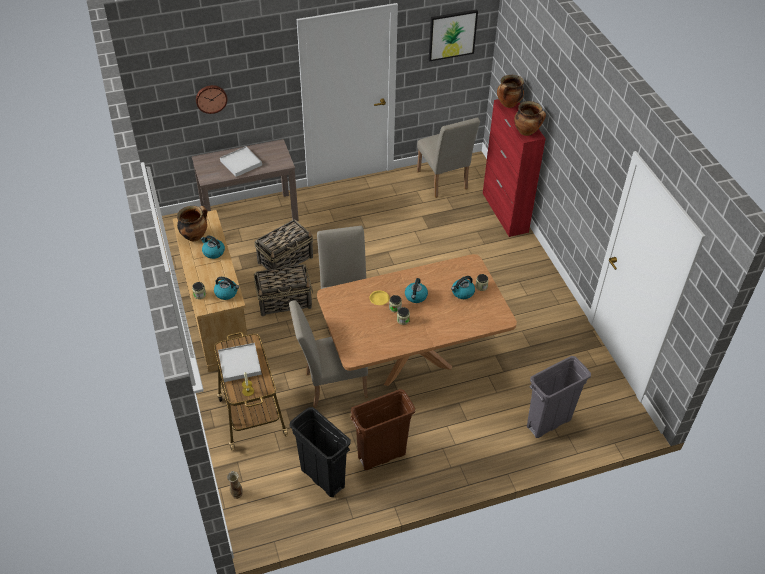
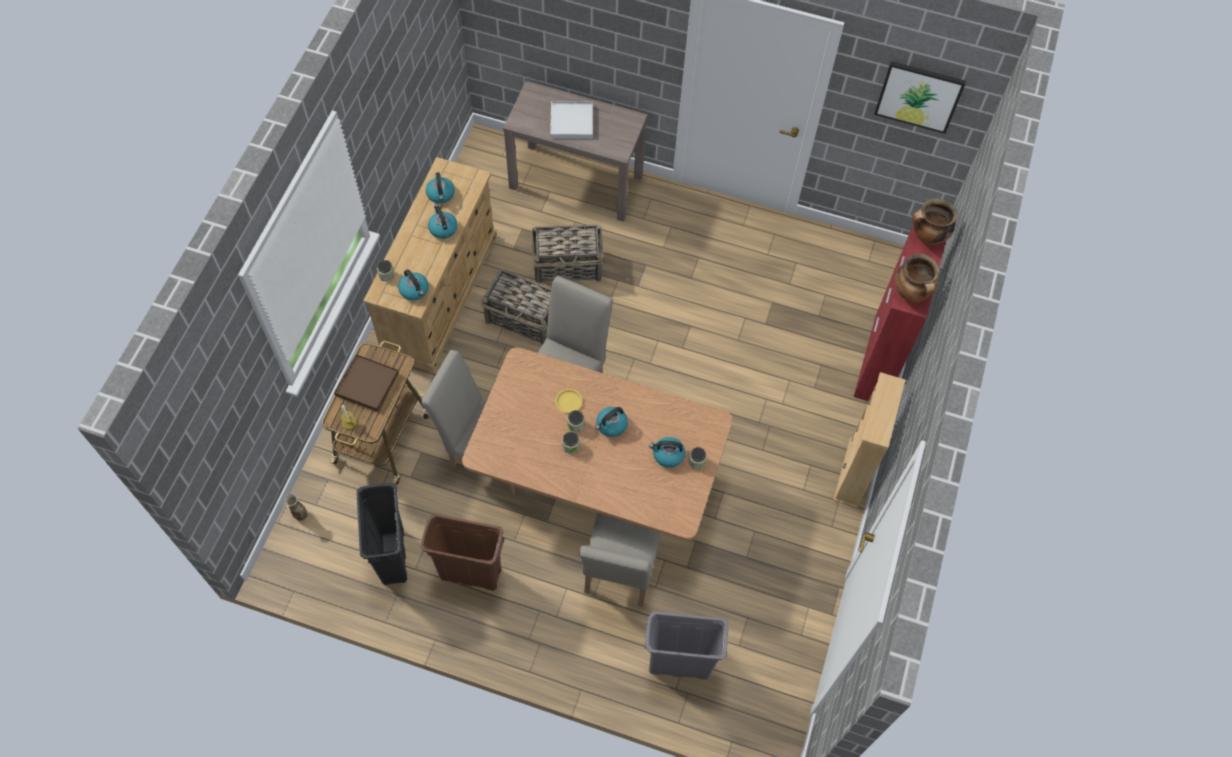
camera: 35 degrees right, 15 degrees up
cooking pot [177,206,207,241] -> kettle [426,172,455,204]
wall clock [196,85,227,114] -> none
white tray [218,343,262,382] -> brown tray [334,354,399,412]
beige chair [417,117,480,198] -> beige chair moved to [579,512,661,607]
none -> beige bookcase [833,372,906,508]

